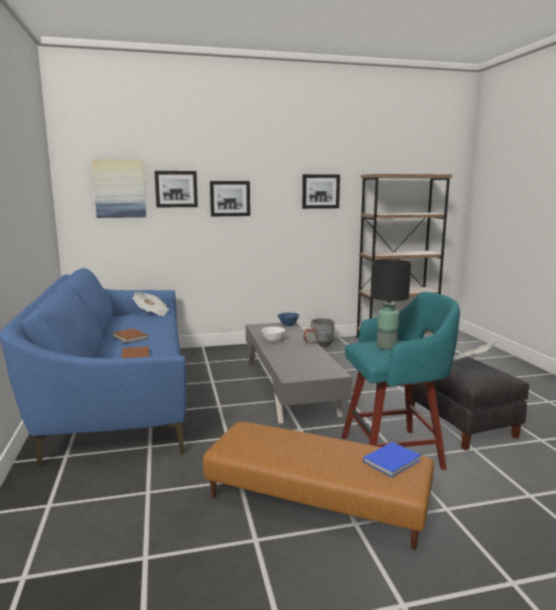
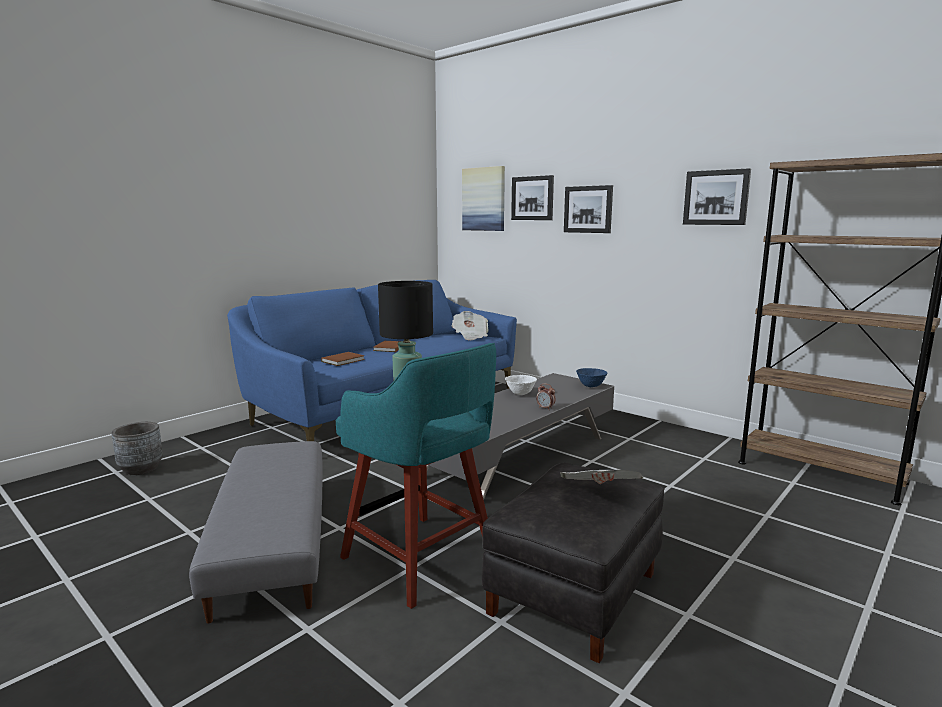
camera: 55 degrees right, 0 degrees up
brown ottoman [203,422,434,550] -> grey ottoman [189,441,322,624]
grey planter [311,318,334,347] -> grey planter moved to [112,422,163,475]
blue book [363,442,421,478] -> none

